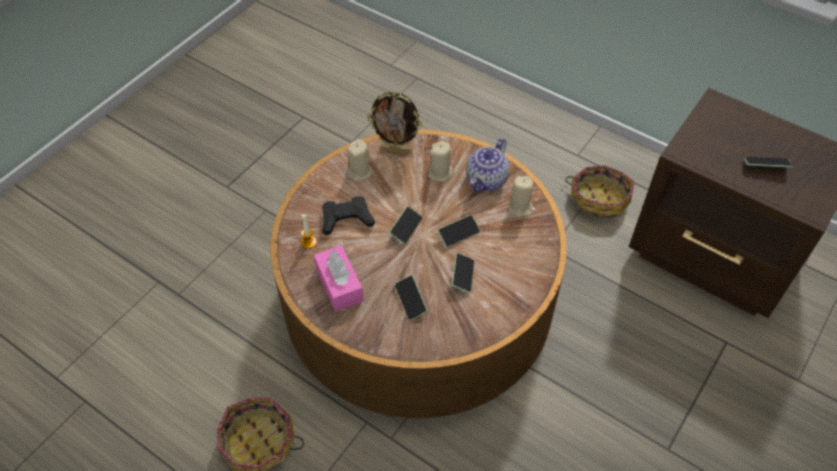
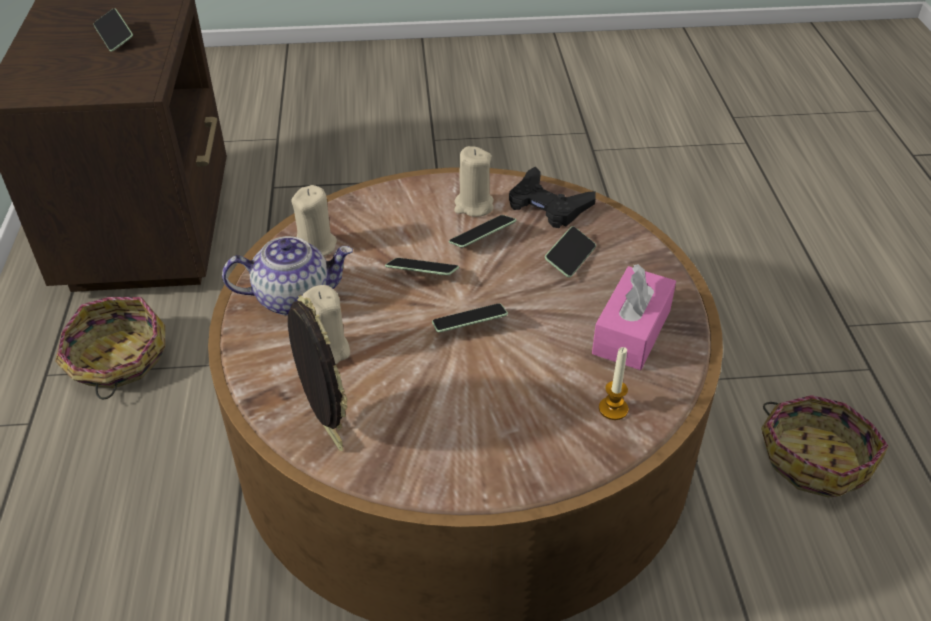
camera: 130 degrees left, 10 degrees down
black game controller [322,196,375,235] -> black game controller moved to [509,166,596,228]
beige candle [346,140,372,181] -> beige candle moved to [454,146,494,217]

